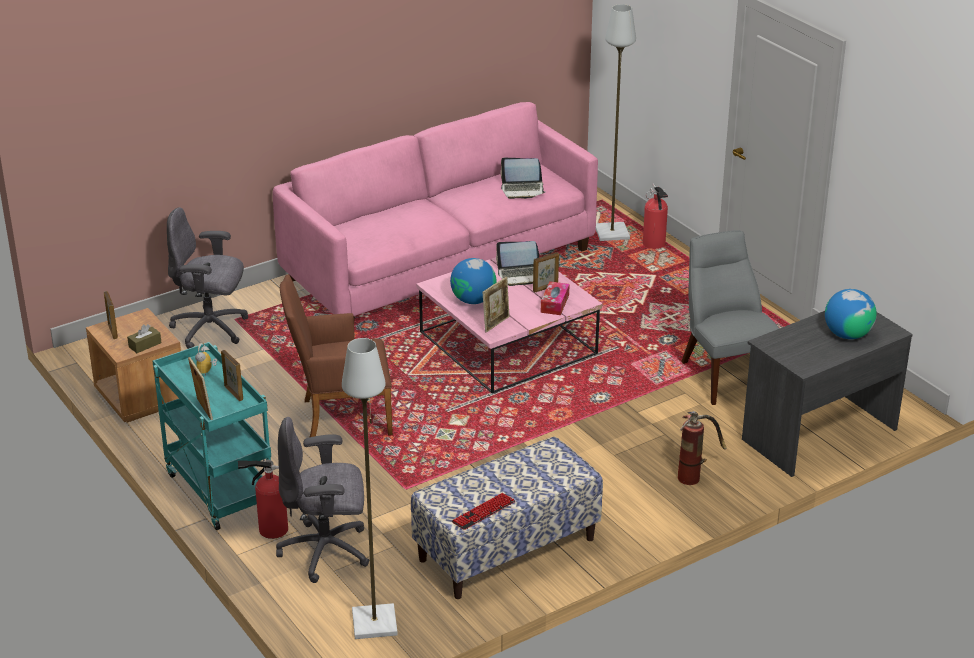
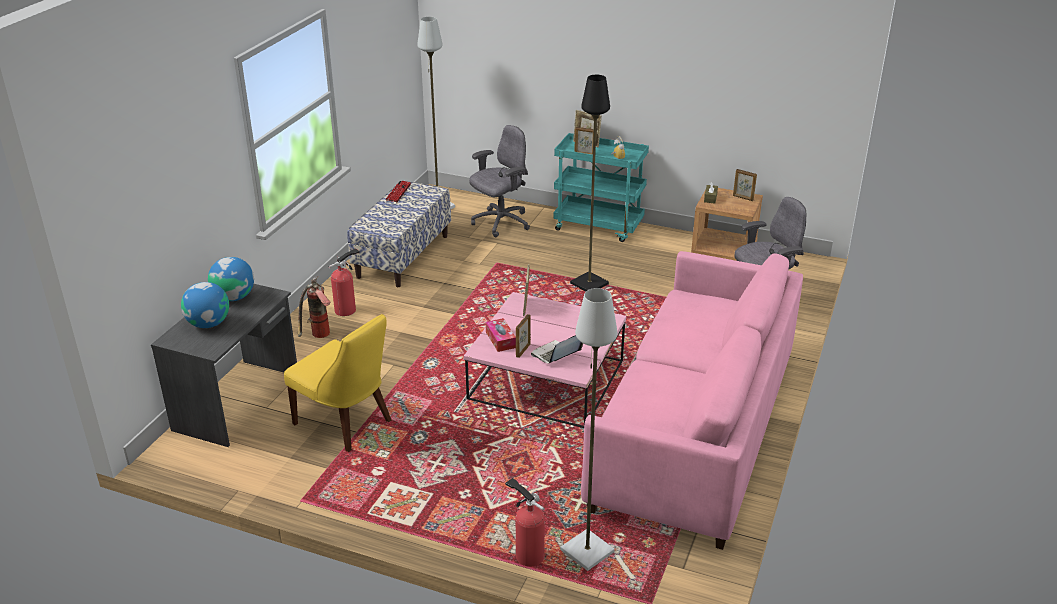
camera: 145 degrees right, 0 degrees up
fire extinguisher [238,459,288,539] -> fire extinguisher moved to [328,248,360,316]
brown armchair [280,274,393,438] -> black floor lamp [570,75,610,292]
globe [450,258,497,304] -> globe moved to [208,257,254,301]
laptop [500,158,545,199] -> none
grey chair [681,230,780,405] -> yellow chair [284,314,391,452]

